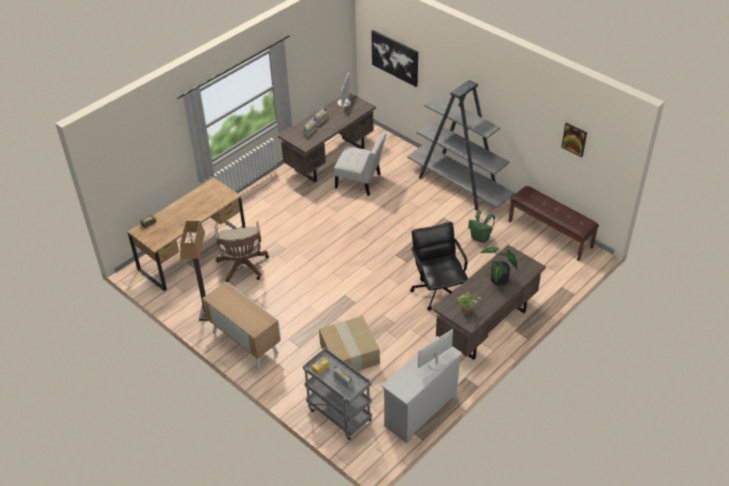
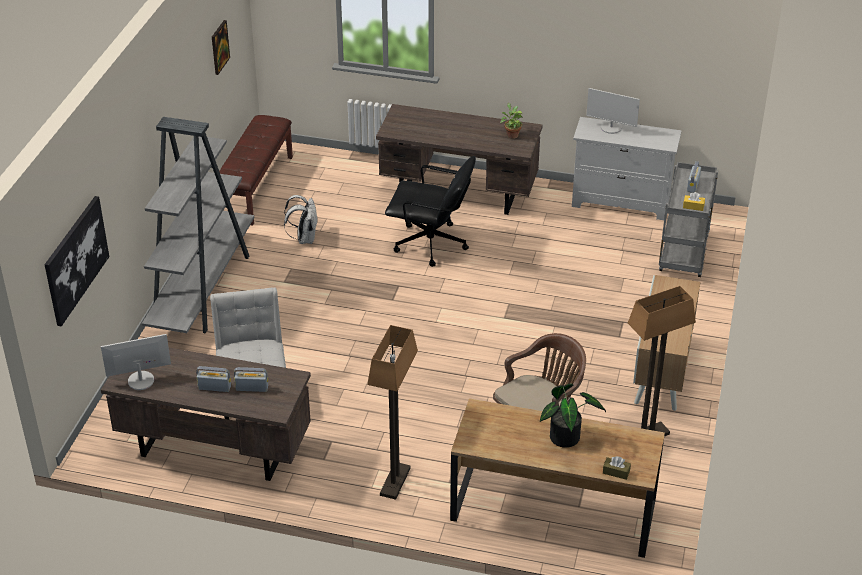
camera: 120 degrees left, 5 degrees down
cardboard box [319,316,380,371] -> none
black office chair [410,222,468,310] -> black office chair turned 120 degrees counterclockwise [385,156,476,267]
green backpack [468,210,495,243] -> white backpack [284,195,318,244]
potted plant [480,247,517,285] -> potted plant moved to [540,383,606,448]
none -> floor lamp [367,325,418,500]

